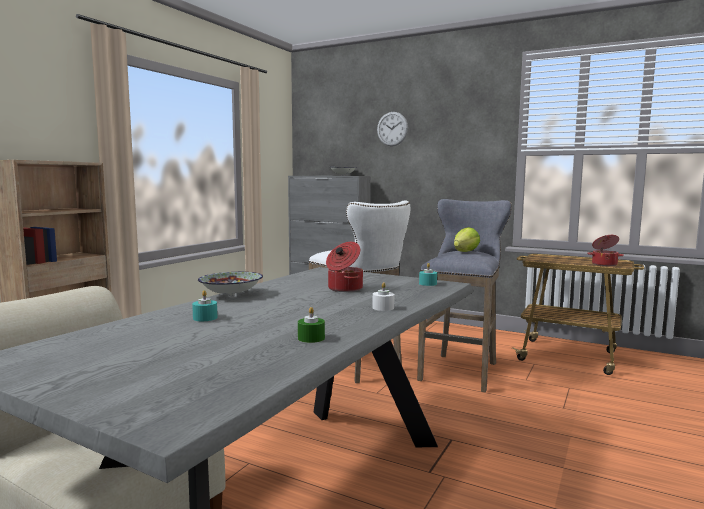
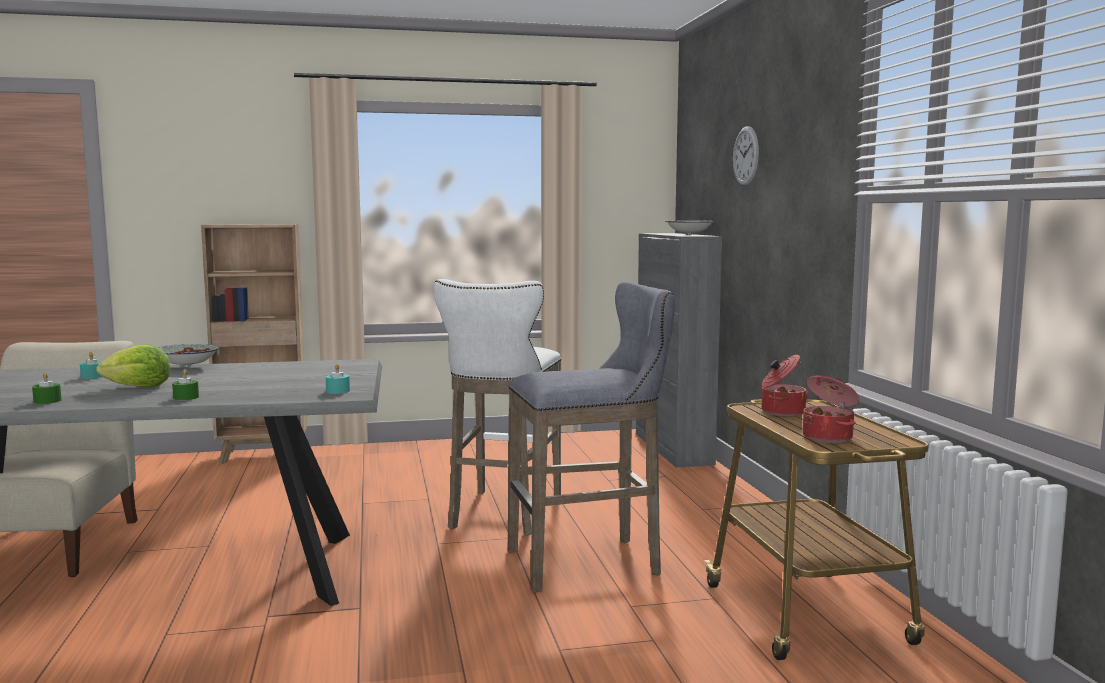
camera: 50 degrees right, 0 degrees up
cooking pot [326,242,363,292] -> cooking pot moved to [761,355,808,416]
white candle [372,282,394,311] -> green candle [172,369,199,400]
lettuce [454,227,480,252] -> lettuce moved to [96,345,170,387]

